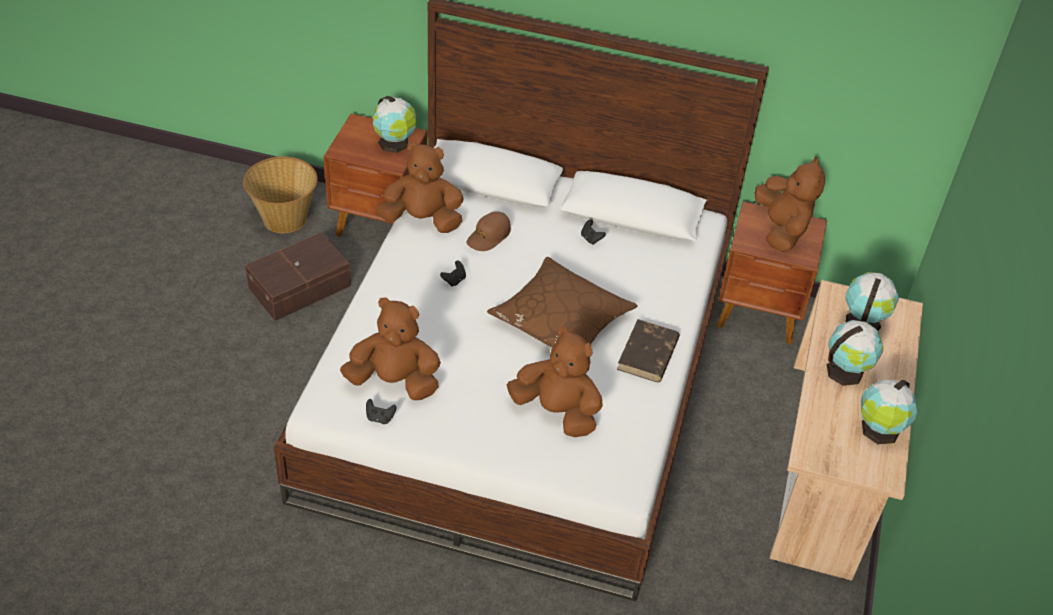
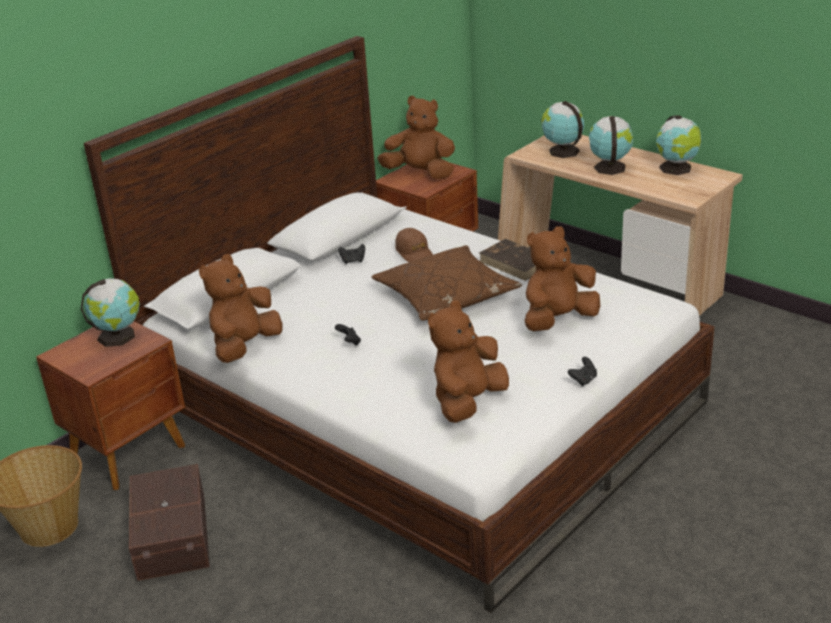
camera: 60 degrees left, 15 degrees down
black game controller [366,399,397,424] -> black game controller moved to [568,357,597,386]
brown cap [467,211,511,251] -> brown cap moved to [395,228,433,262]

